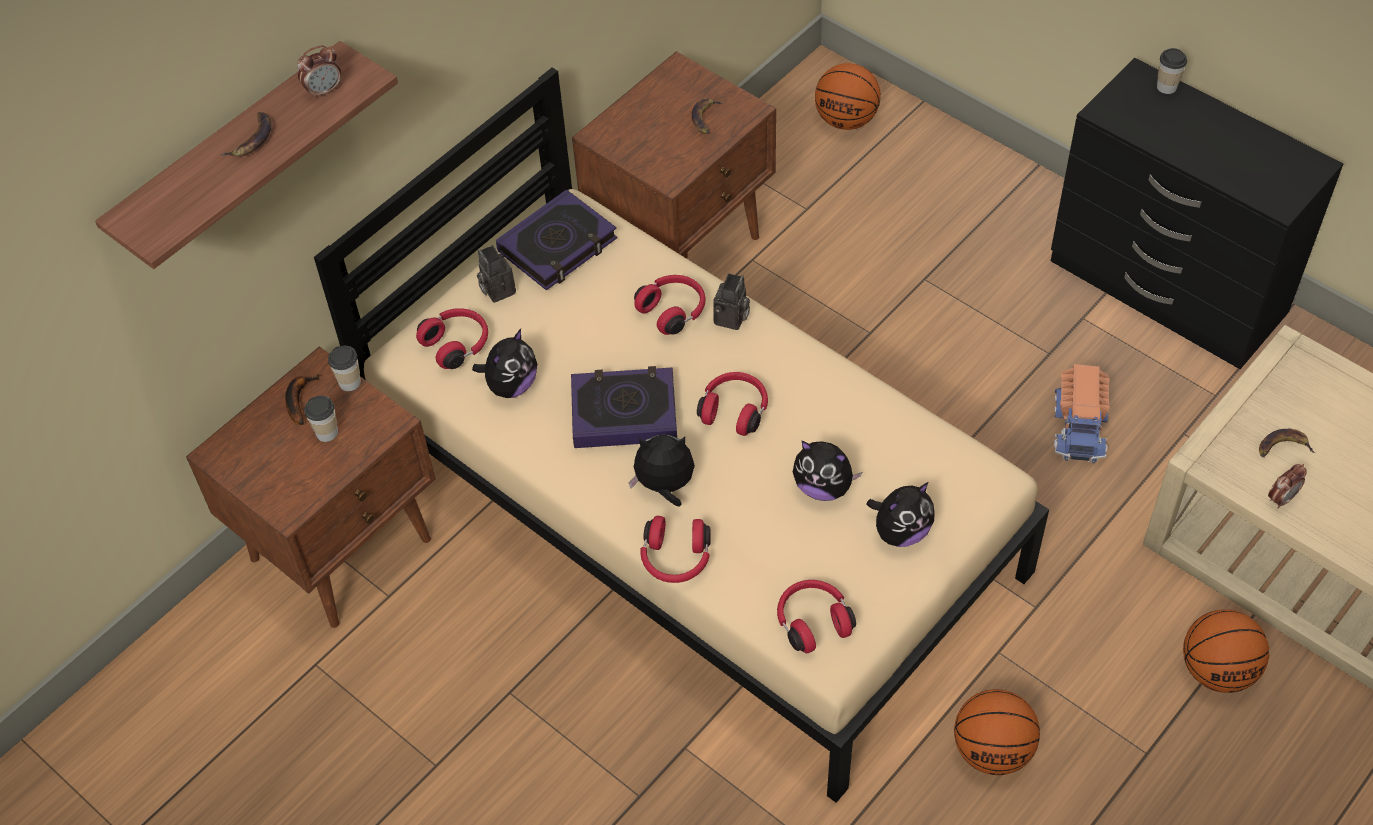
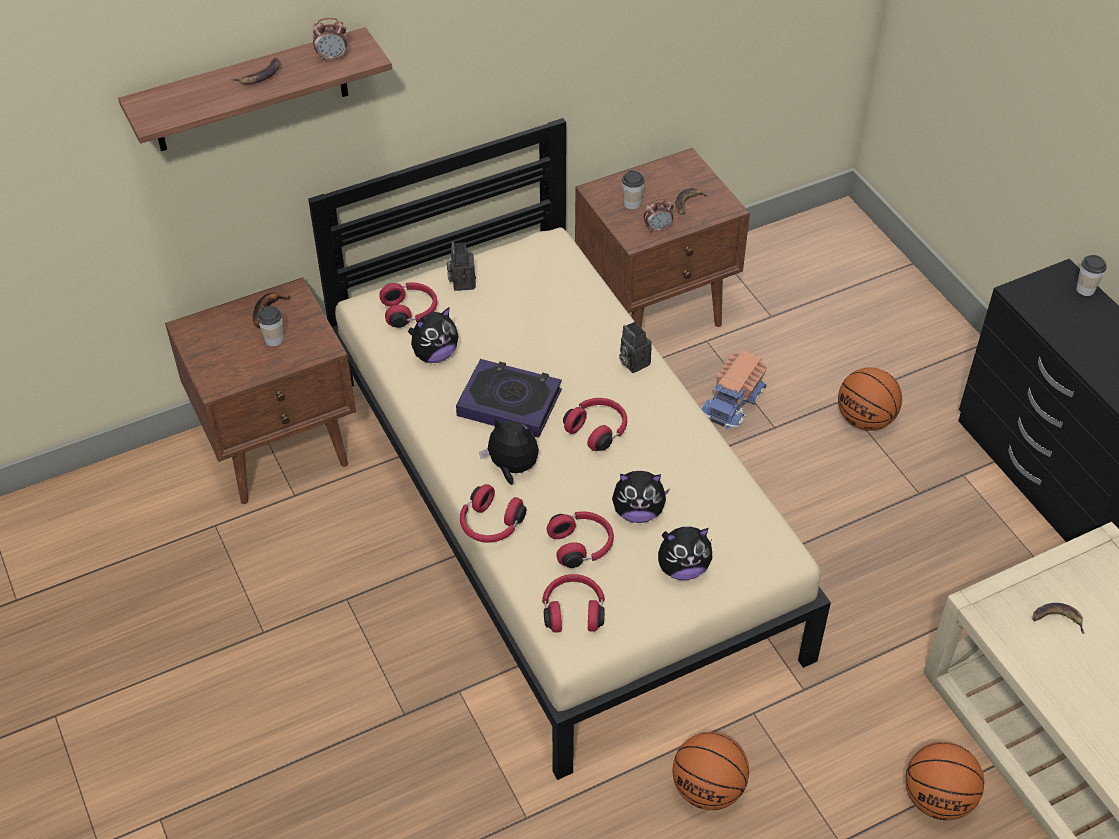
camera: 20 degrees right, 5 degrees down
cup [328,346,361,391] -> cup moved to [622,170,645,210]
book [496,189,617,291] -> none
red headphones [634,275,706,335] -> red headphones moved to [547,511,614,568]
camera [713,273,750,330] -> camera turned 105 degrees clockwise [619,322,652,373]
plush toy [793,441,862,501] -> plush toy turned 45 degrees counterclockwise [612,471,670,523]
basketball [815,63,881,130] -> basketball moved to [838,367,902,431]
toy truck [1054,364,1109,463] -> toy truck moved to [702,350,767,430]
alarm clock [1268,464,1307,509] -> alarm clock moved to [643,198,674,233]

